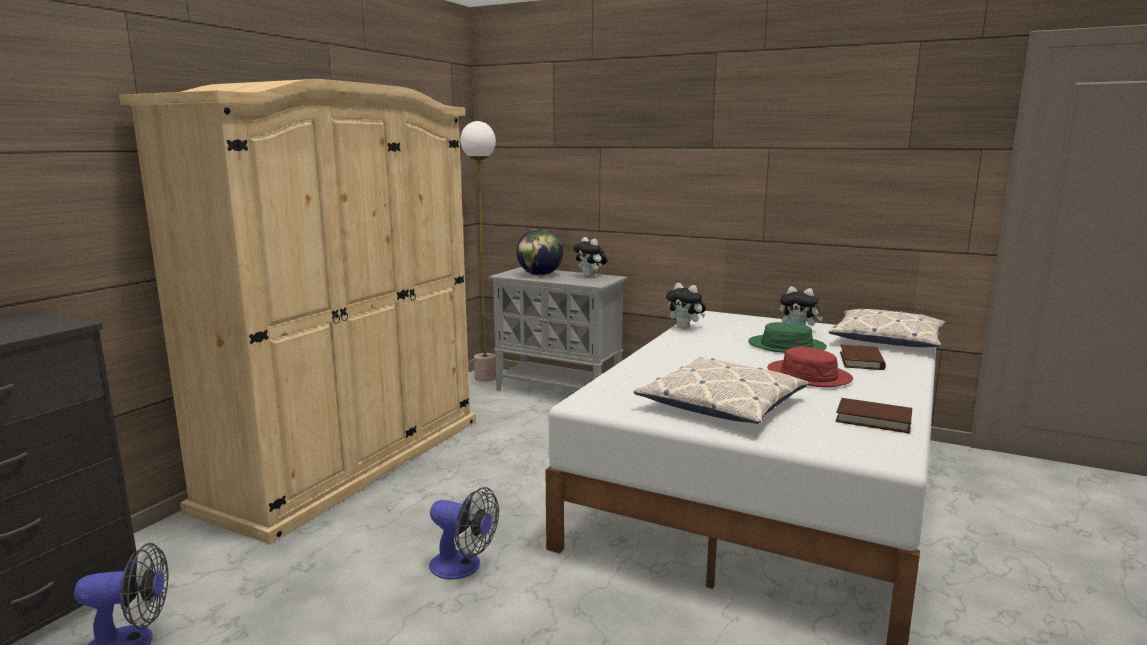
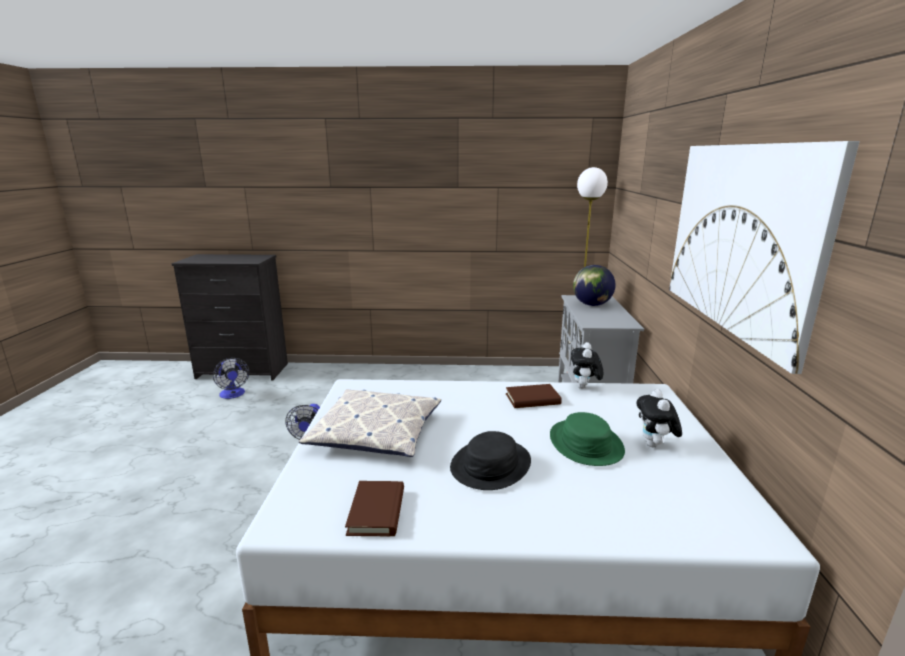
camera: 65 degrees right, 5 degrees up
beige wardrobe [119,79,476,544] -> none
plush toy [573,237,608,277] -> none
red hat [767,347,853,387] -> black hat [450,431,531,490]
pillow [829,309,945,347] -> none
brown book [840,344,886,370] -> brown book moved to [506,384,562,408]
none -> picture [669,141,860,374]

